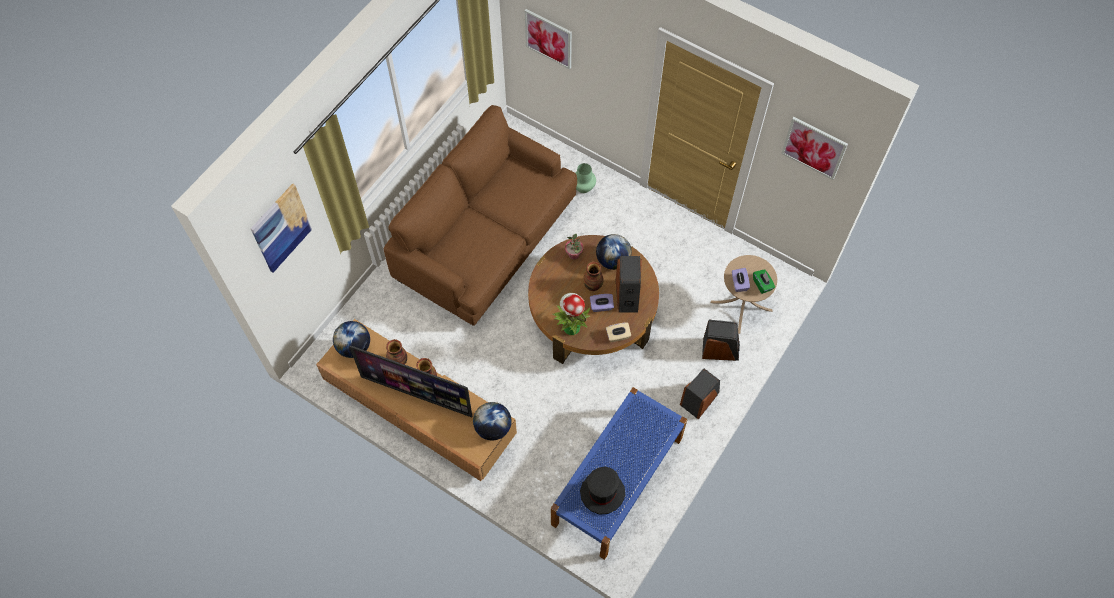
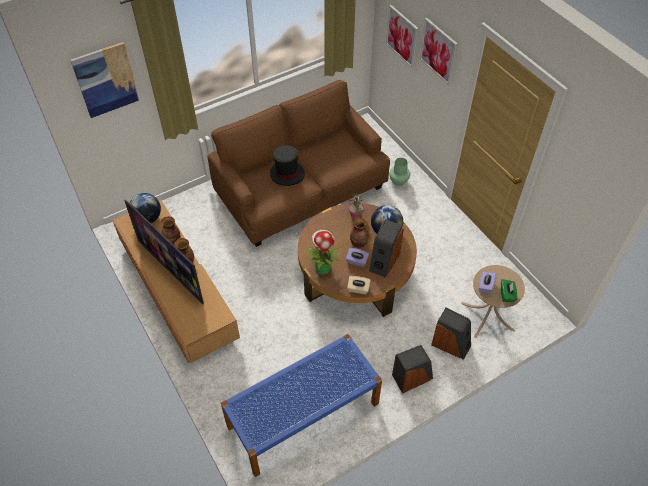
camera: 25 degrees right, 10 degrees down
globe [473,402,511,440] -> none
black hat [580,466,625,515] -> black hat moved to [270,146,305,186]
picture [781,117,848,180] -> picture moved to [420,18,458,85]

